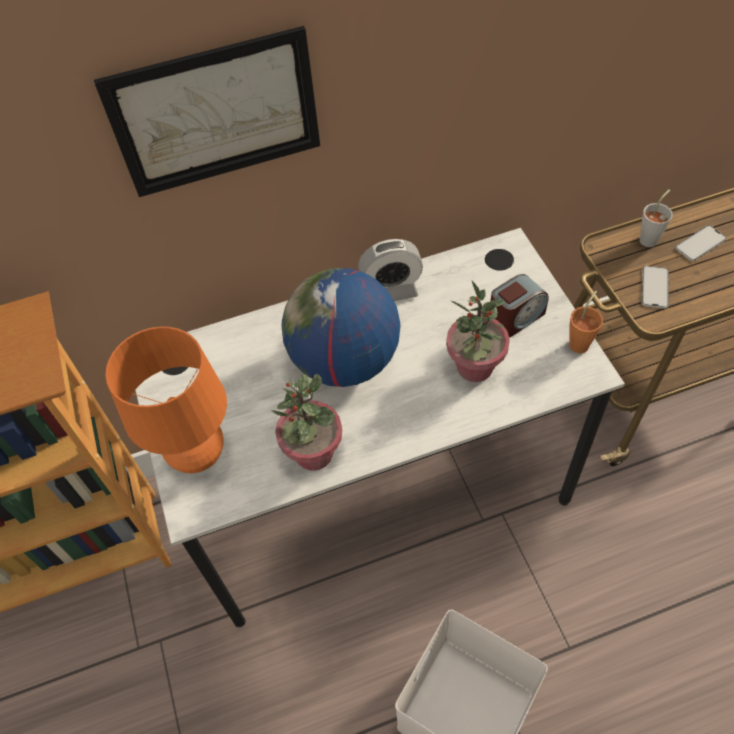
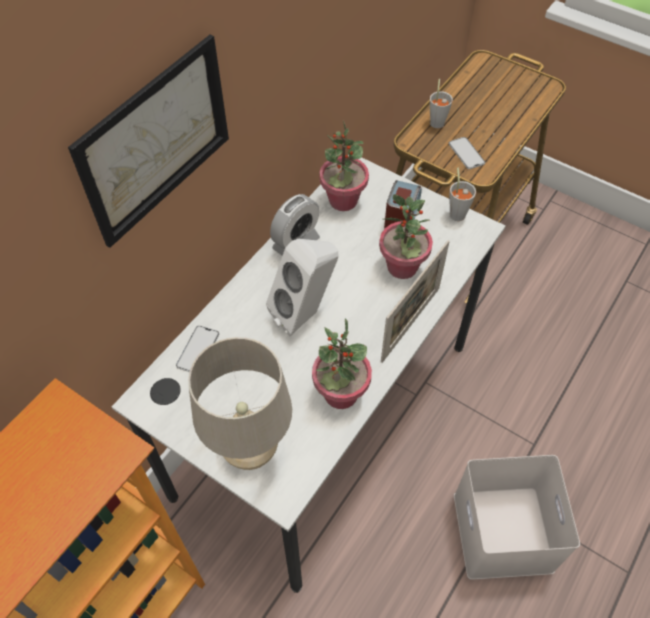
camera: 40 degrees left, 0 degrees up
orange table lamp [106,327,227,473] -> beige table lamp [188,337,292,470]
globe [281,268,400,387] -> white speaker [266,239,339,336]
orange cup [569,291,603,353] -> grey cup [450,167,476,221]
phone [675,225,727,261] -> phone moved to [176,326,219,372]
none -> potted plant [319,120,369,211]
none -> picture frame [381,240,450,363]

